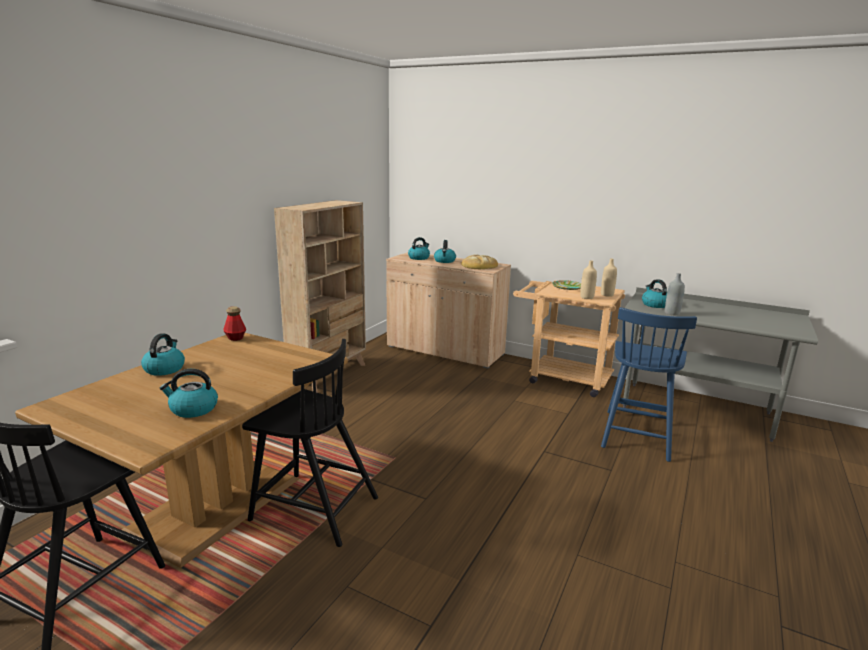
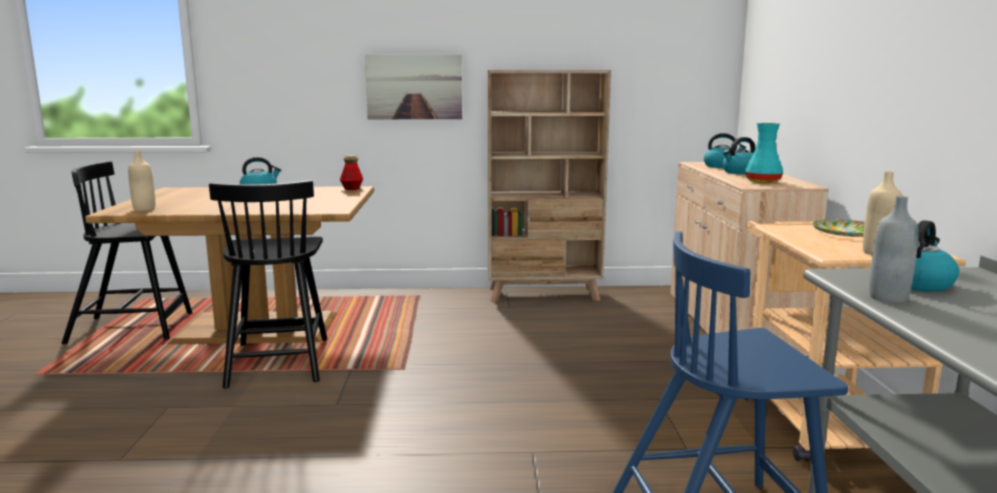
camera: 60 degrees right, 5 degrees down
kettle [160,369,218,418] -> none
bread [461,254,498,269] -> turquoise vase [745,123,783,183]
beige bottle [580,260,597,299] -> beige bottle moved to [128,150,155,211]
none -> picture [365,54,462,119]

